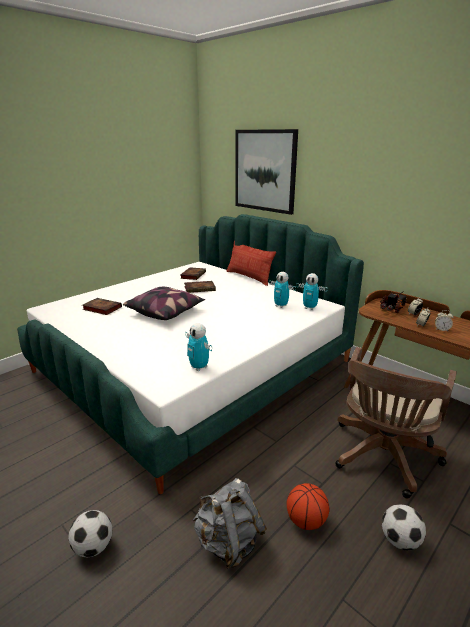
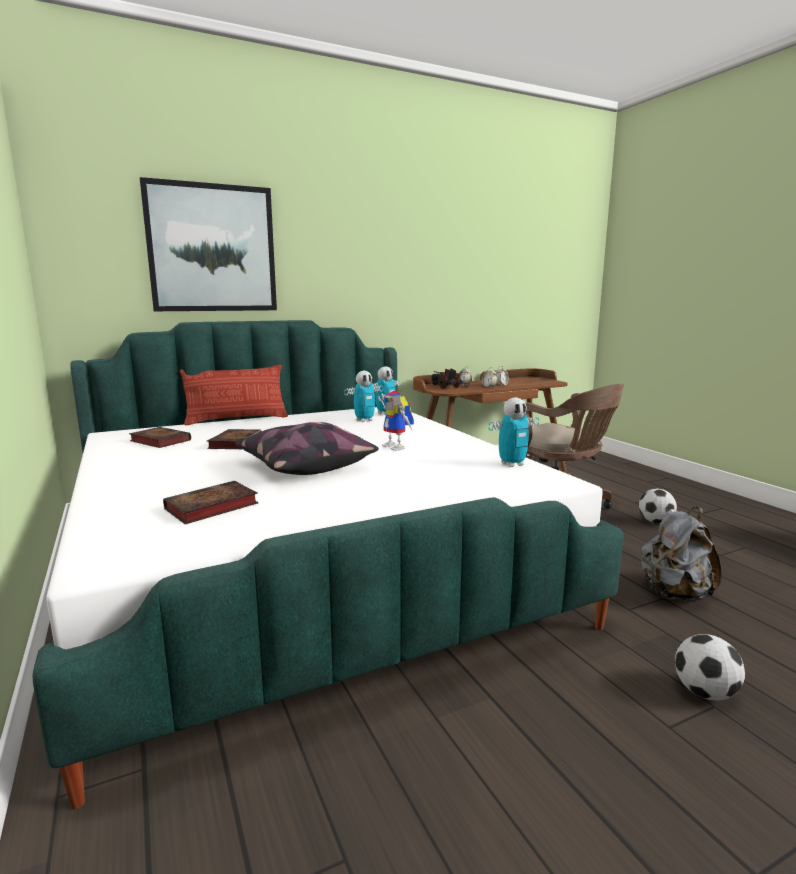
camera: 70 degrees left, 10 degrees down
basketball [287,483,329,530] -> none
none -> toy robot [378,391,414,451]

